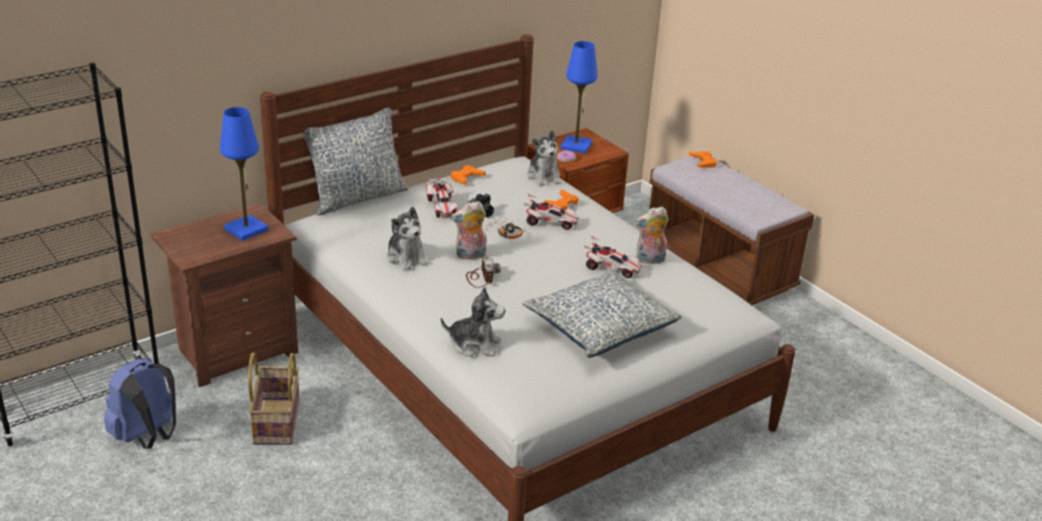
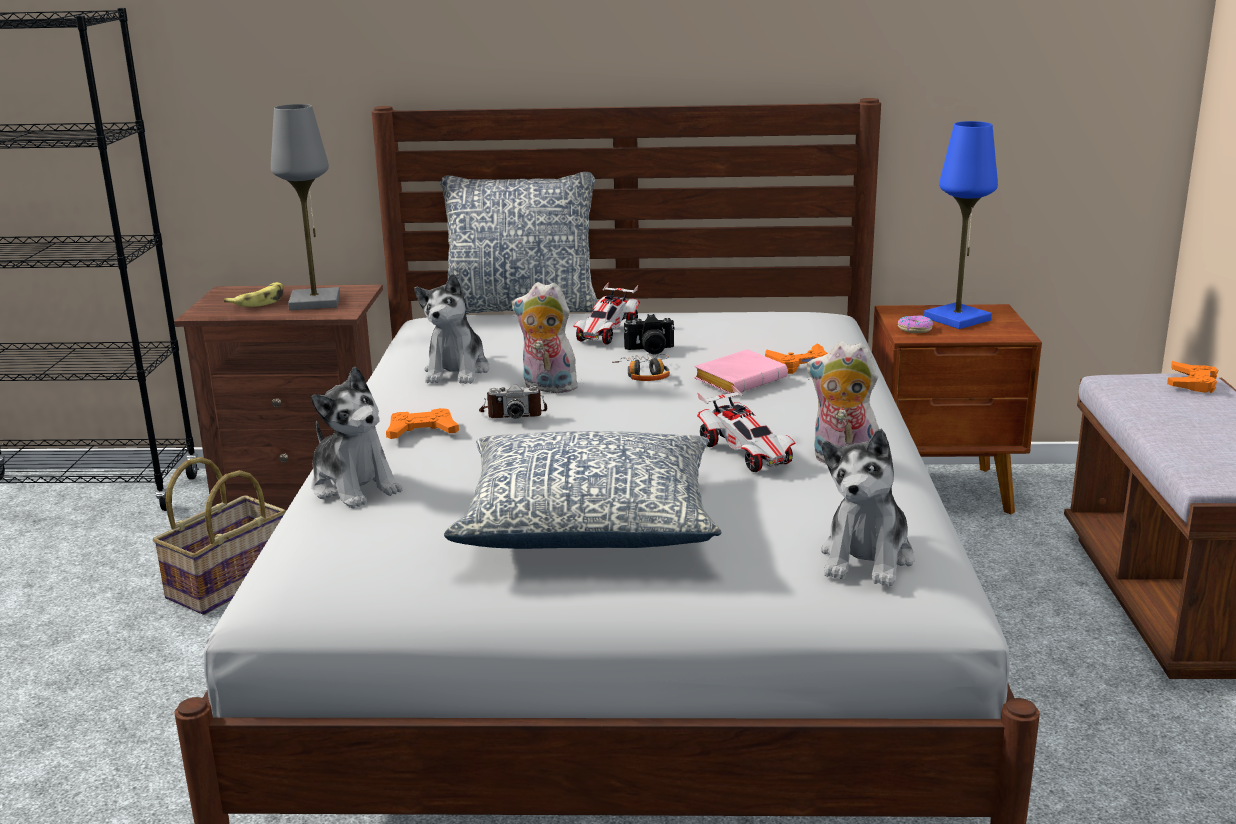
camera: 40 degrees right, 10 degrees down
blue backpack [104,358,176,449] -> none
blue table lamp [220,107,268,241] -> grey table lamp [271,104,340,310]
orange game controller [451,165,486,185] -> orange game controller moved to [386,408,459,439]
camera [466,256,500,288] -> camera turned 60 degrees clockwise [479,384,547,419]
toy car [524,194,579,230] -> pink book [694,349,788,394]
plush toy [527,130,562,186] -> plush toy moved to [821,429,915,586]
none -> banana [224,282,283,307]

